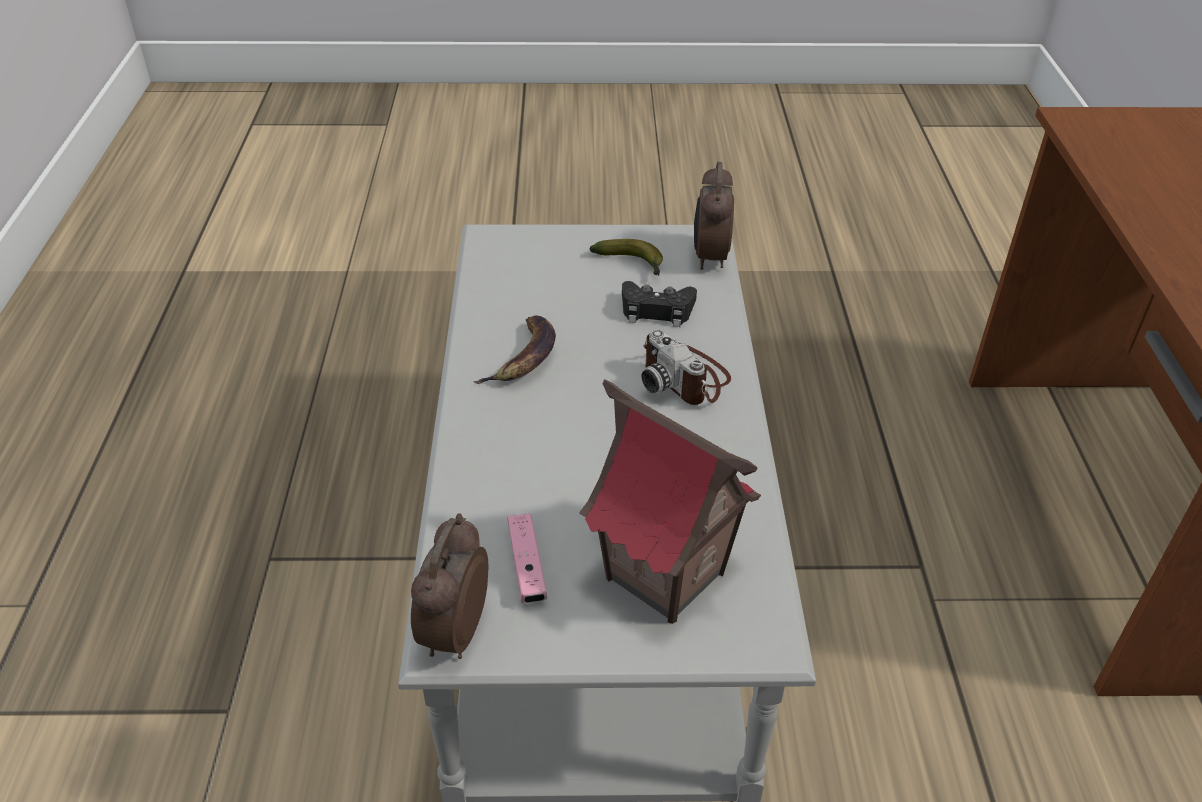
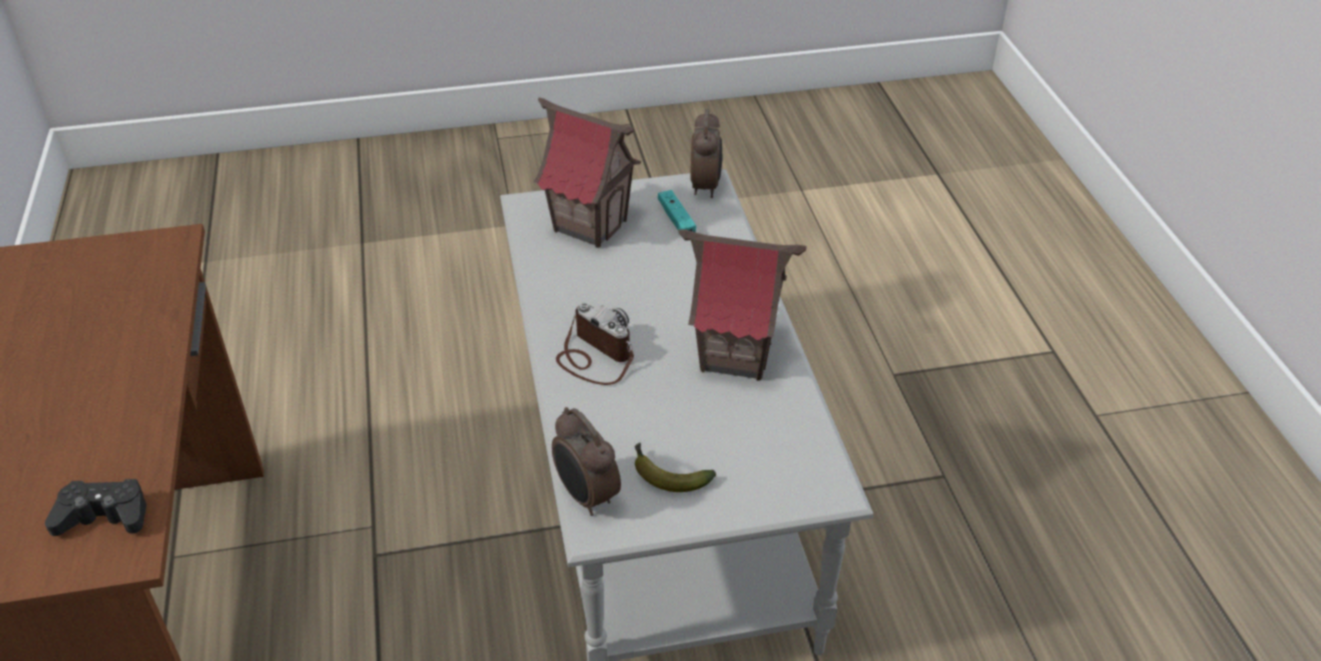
camera: 170 degrees right, 0 degrees up
banana [473,315,556,384] -> toy house [678,229,807,381]
pink game controller [508,514,547,604] -> turquoise game controller [658,190,696,232]
black game controller [622,281,697,327] -> black game controller moved to [45,479,147,536]
alarm clock [694,162,734,270] -> alarm clock turned 150 degrees clockwise [552,407,621,516]

